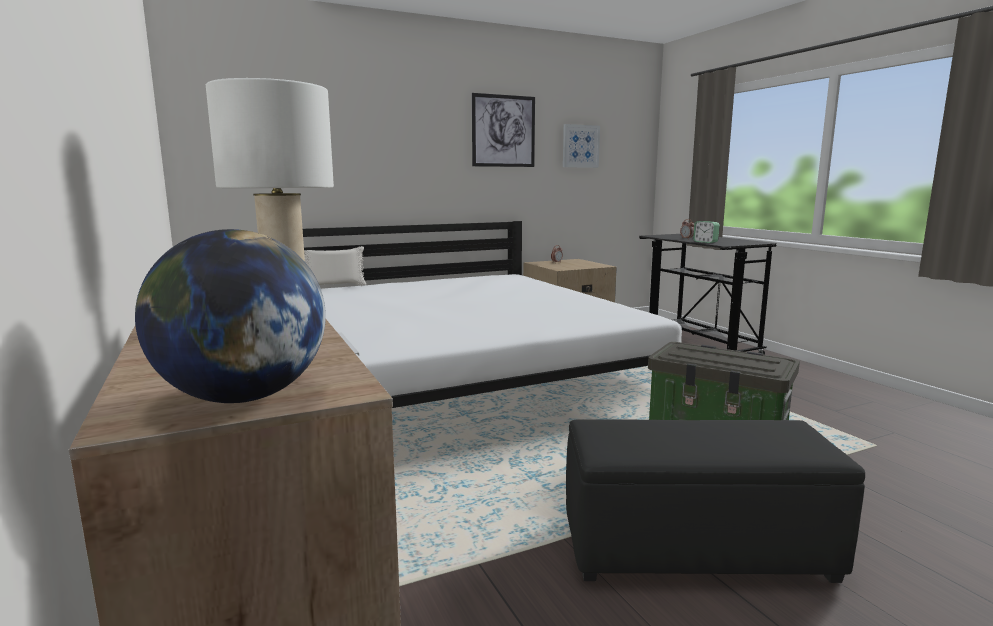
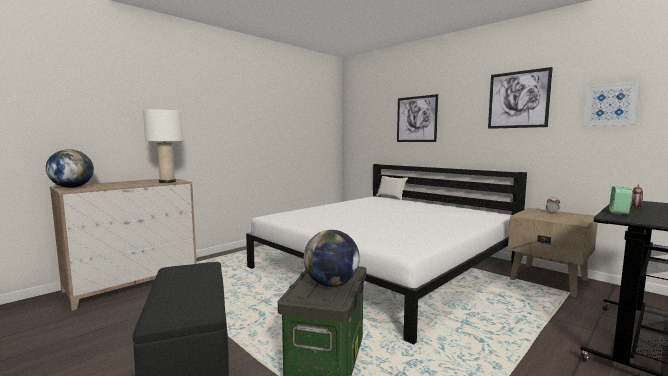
camera: 70 degrees right, 5 degrees down
none -> globe [304,230,360,287]
none -> picture [397,94,438,142]

